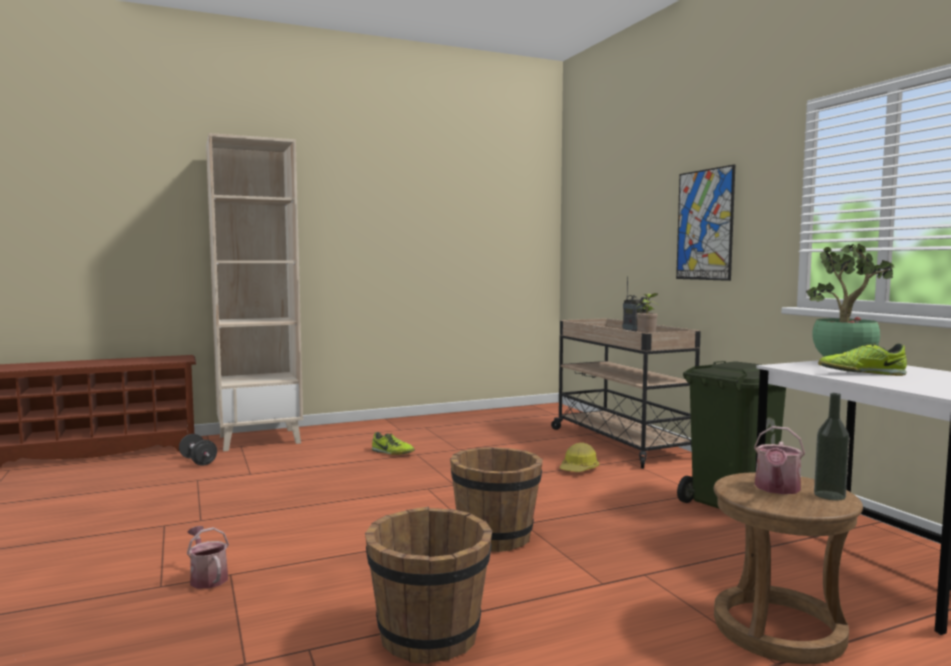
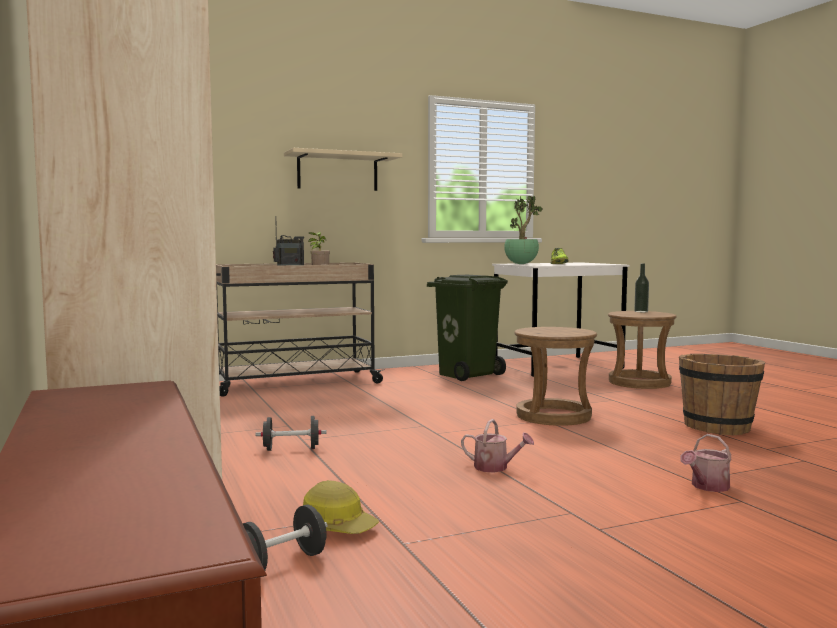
camera: 90 degrees left, 0 degrees up
shoe [372,432,415,455] -> black dumbbell [255,416,327,451]
brown bucket [450,447,543,552] -> brown stool [514,327,597,426]
hard hat [560,443,599,472] -> hard hat moved to [303,480,379,534]
picture [676,165,735,281] -> beige shelf [284,148,402,191]
watering can [754,426,805,494] -> watering can moved to [461,419,534,473]

